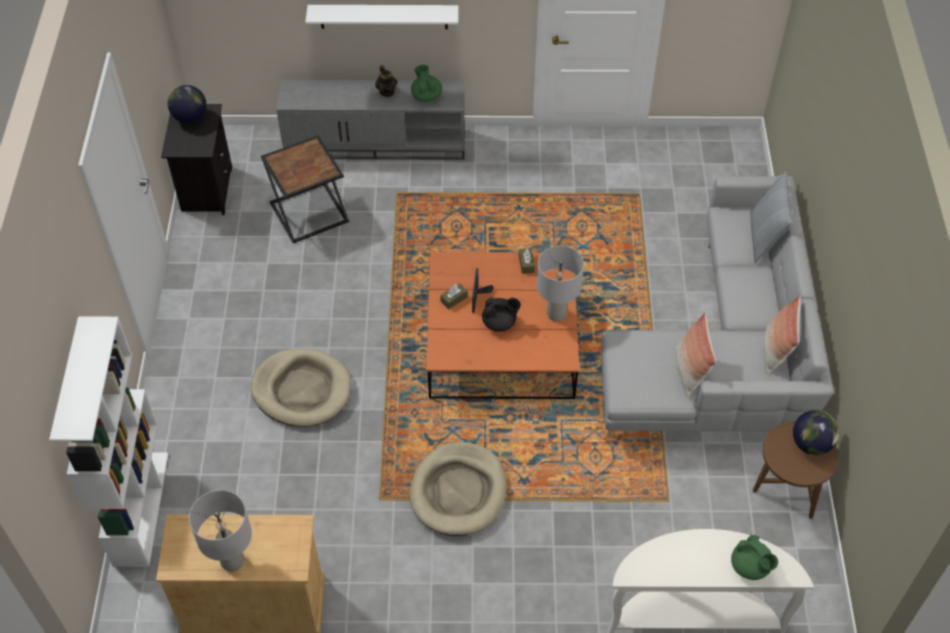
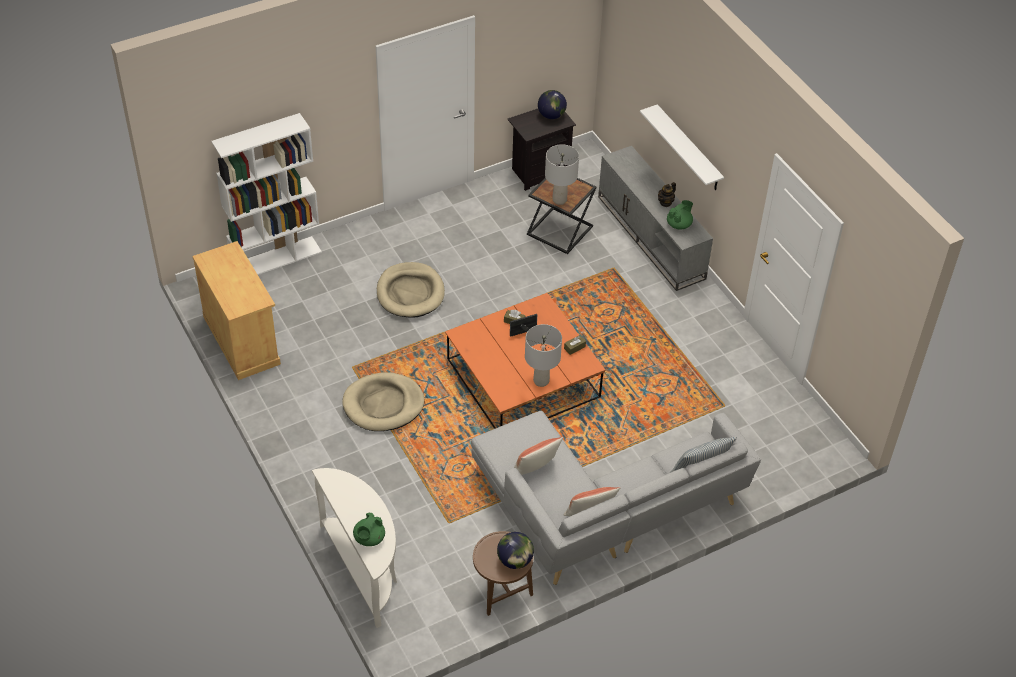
camera: 60 degrees right, 5 degrees down
grey table lamp [189,490,252,572] -> grey table lamp moved to [545,144,579,205]
black teapot [482,297,521,332] -> none

